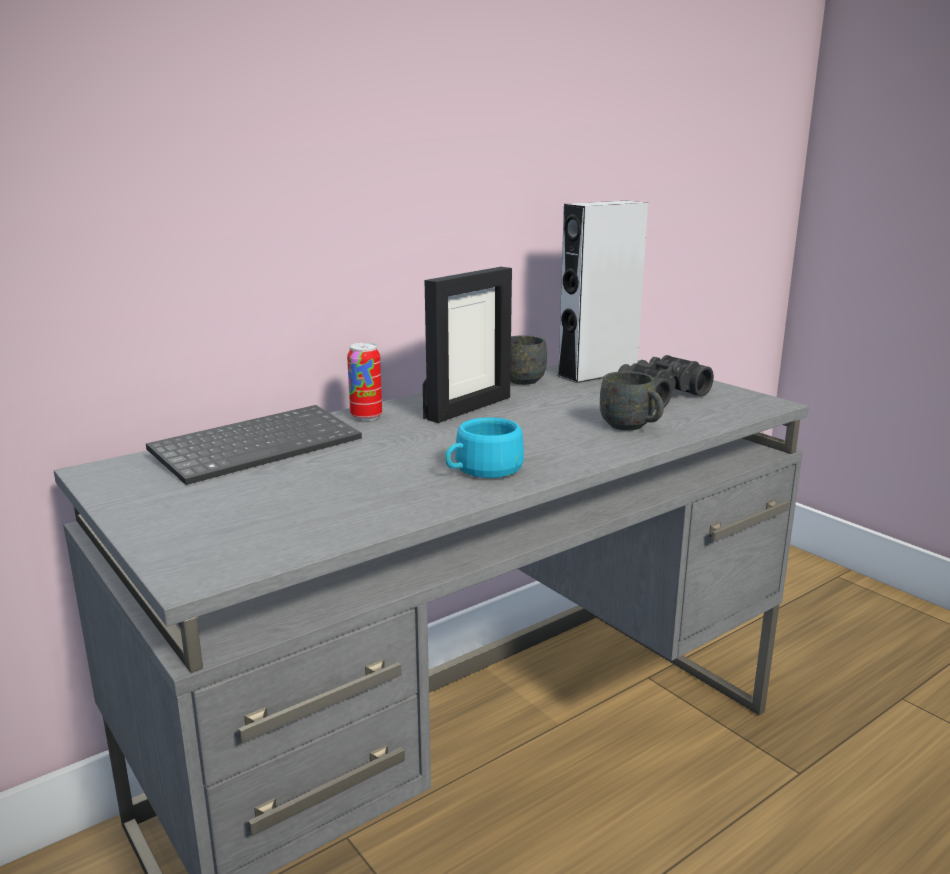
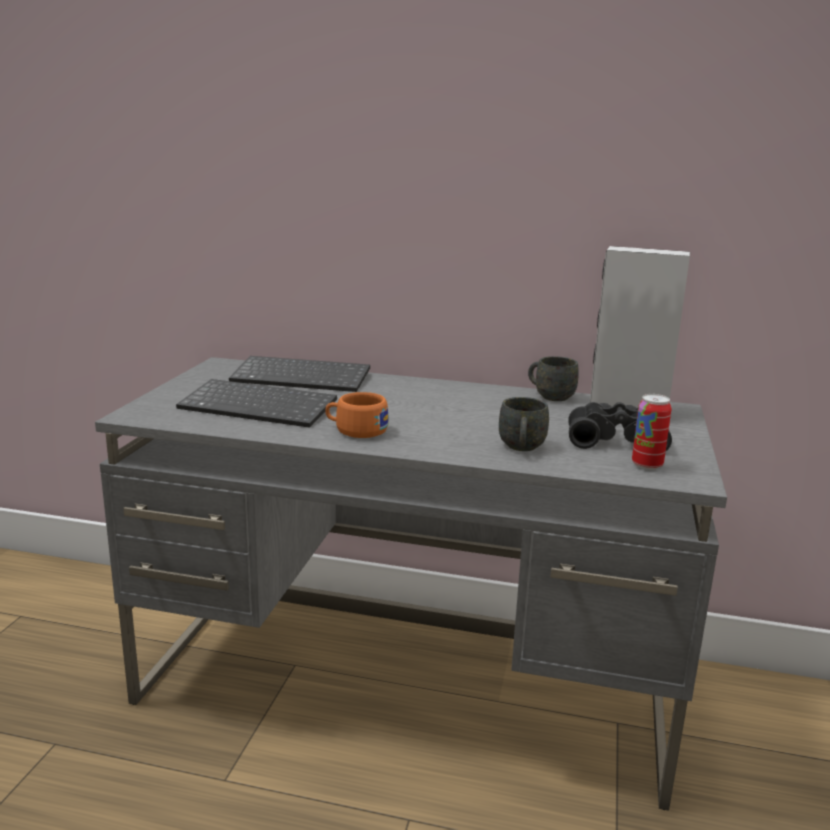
camera: 50 degrees right, 0 degrees up
can [347,343,382,421] -> can moved to [632,394,672,470]
picture frame [423,267,512,423] -> none
turquoise cup [445,417,524,478] -> orange cup [325,392,389,438]
none -> keyboard [176,379,337,428]

